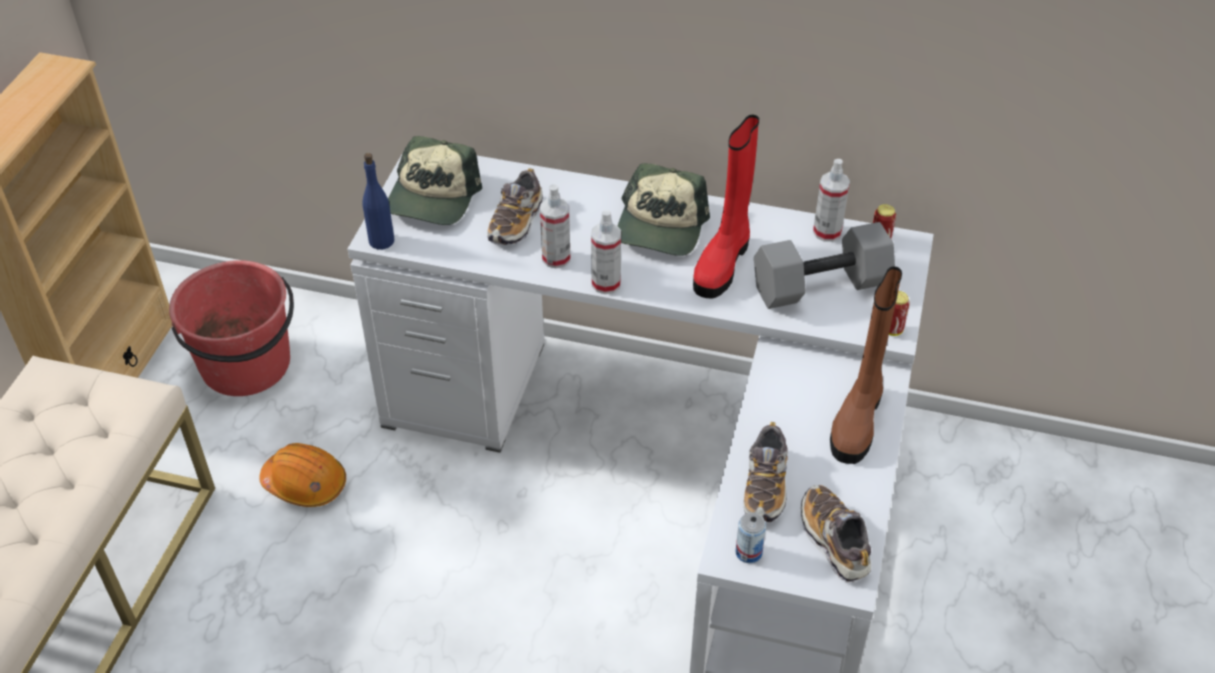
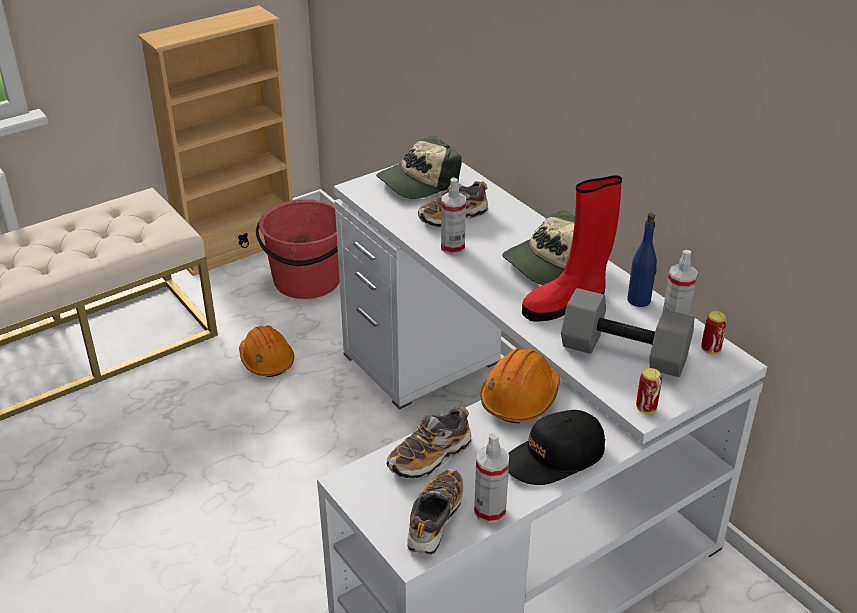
camera: 40 degrees right, 10 degrees down
blue bottle [362,153,394,250] -> blue bottle moved to [627,213,657,307]
spray bottle [591,210,621,294] -> spray bottle moved to [474,433,509,524]
can [735,512,766,563] -> none
brown boot [830,266,902,464] -> black cap [508,410,605,485]
none -> orange hard hat [480,348,560,423]

